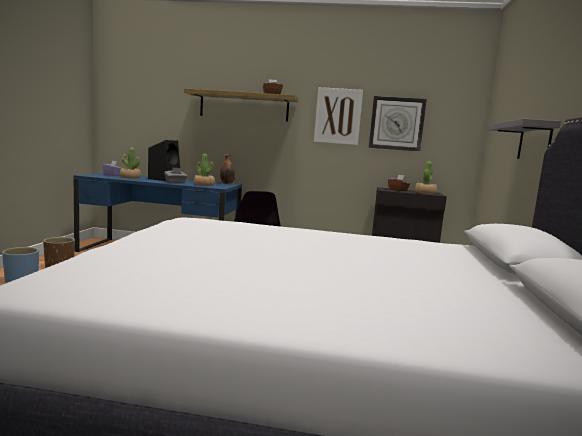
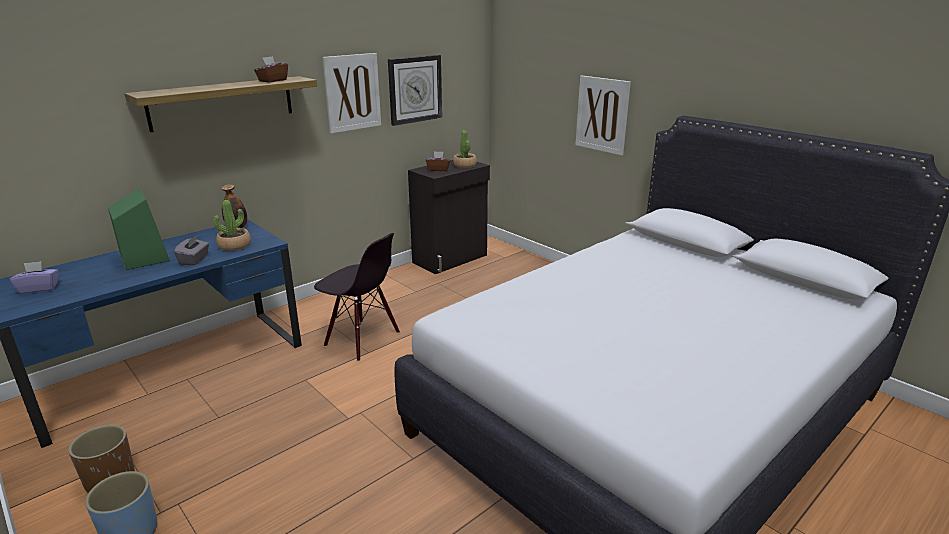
camera: 50 degrees left, 15 degrees up
potted plant [120,148,141,179] -> none
black speaker [148,140,180,181] -> green speaker [108,188,170,270]
grey shelf [488,119,561,159] -> picture [575,76,631,155]

